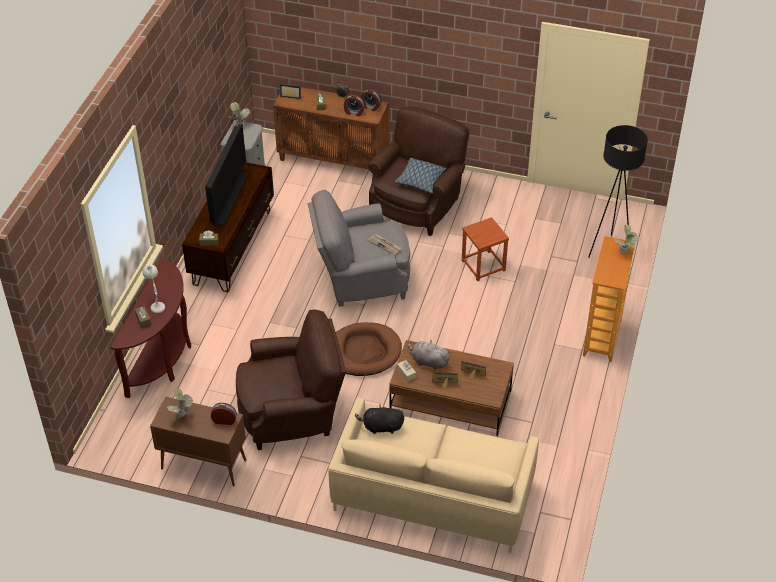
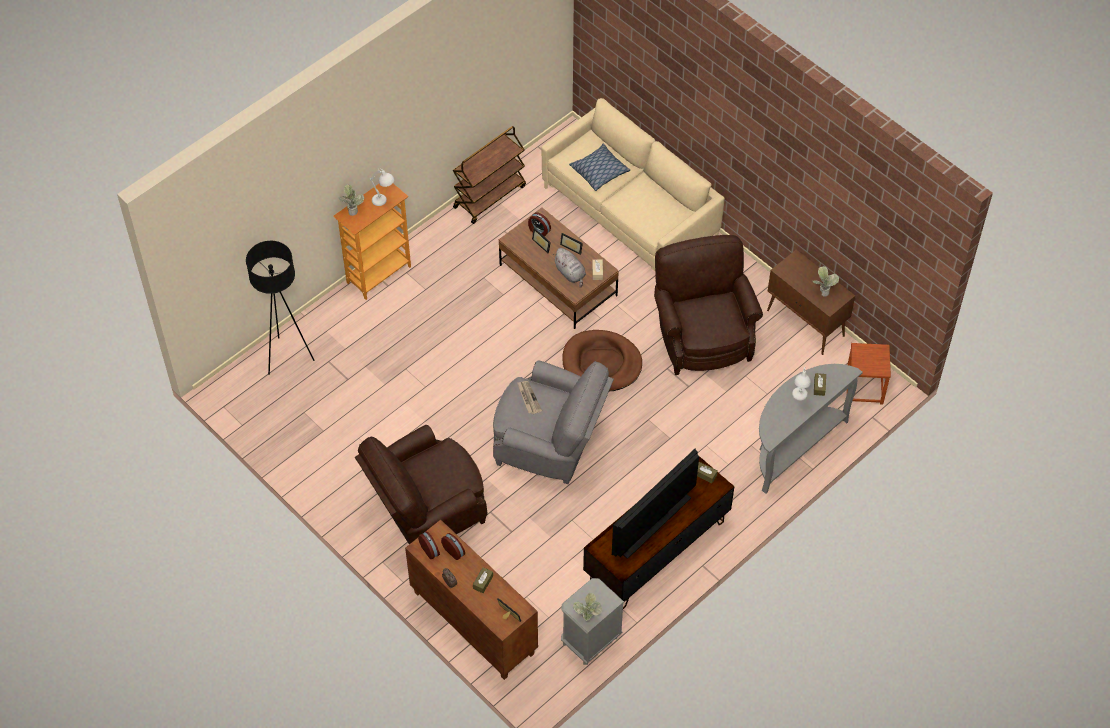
camera: 150 degrees left, 10 degrees up
brown console table [111,258,191,398] -> grey console table [759,364,863,494]
alarm clock [211,403,237,425] -> alarm clock moved to [528,212,551,237]
brown armchair [236,309,346,450] -> brown armchair turned 60 degrees clockwise [654,235,763,375]
black plush toy [355,404,404,434] -> none
pillow [395,158,447,193] -> pillow moved to [569,144,630,191]
brown stool [462,217,509,281] -> brown stool moved to [847,343,891,405]
none -> white table lamp [370,168,394,206]
none -> brown cart [453,126,526,224]

